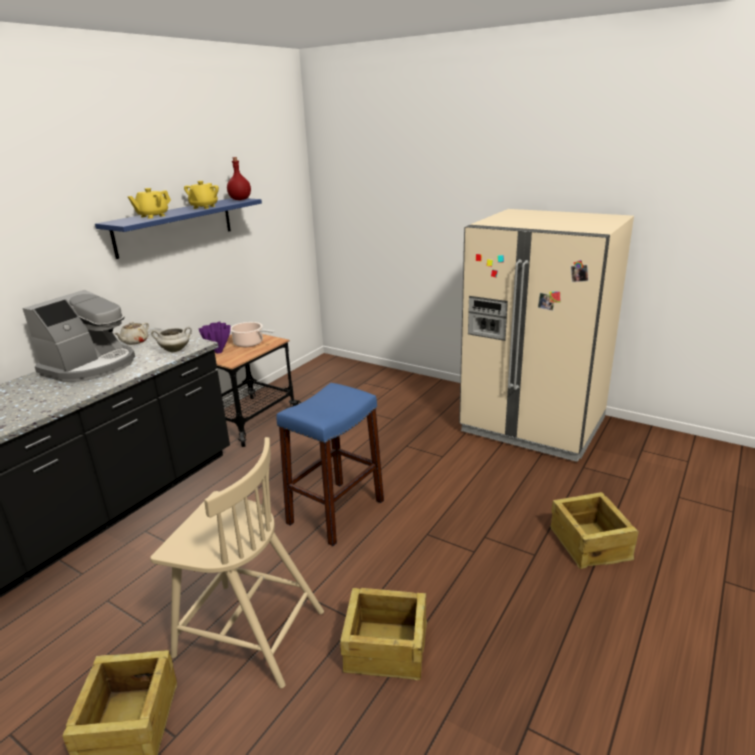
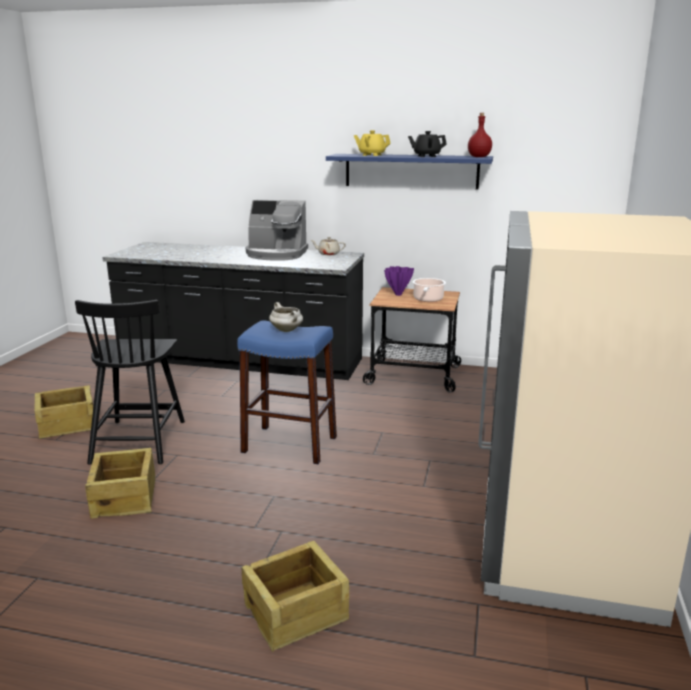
camera: 70 degrees right, 5 degrees down
beige chair [150,437,324,688] -> black chair [75,300,185,465]
white cooking pot [151,326,192,352] -> white cooking pot moved to [269,302,303,332]
yellow teapot [184,181,219,209] -> black teapot [408,131,447,157]

